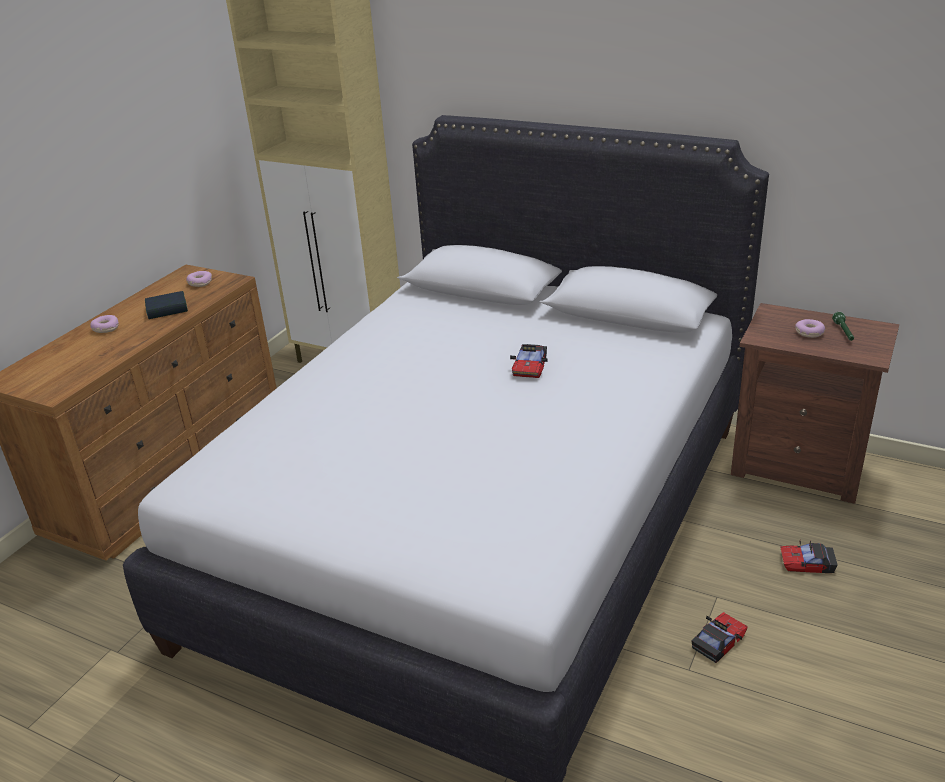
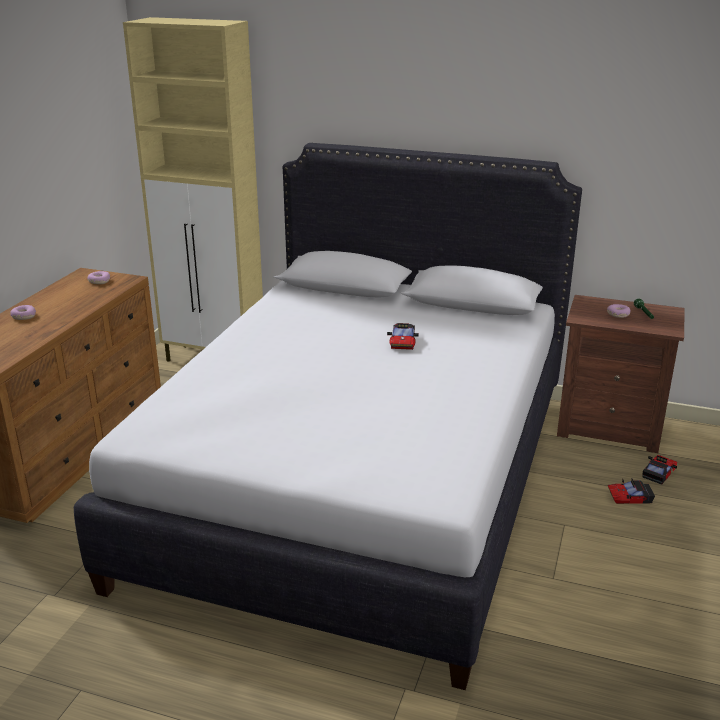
camera: 10 degrees left, 5 degrees down
book [145,291,188,319] -> none
toy car [691,612,748,663] -> toy car moved to [642,455,677,485]

